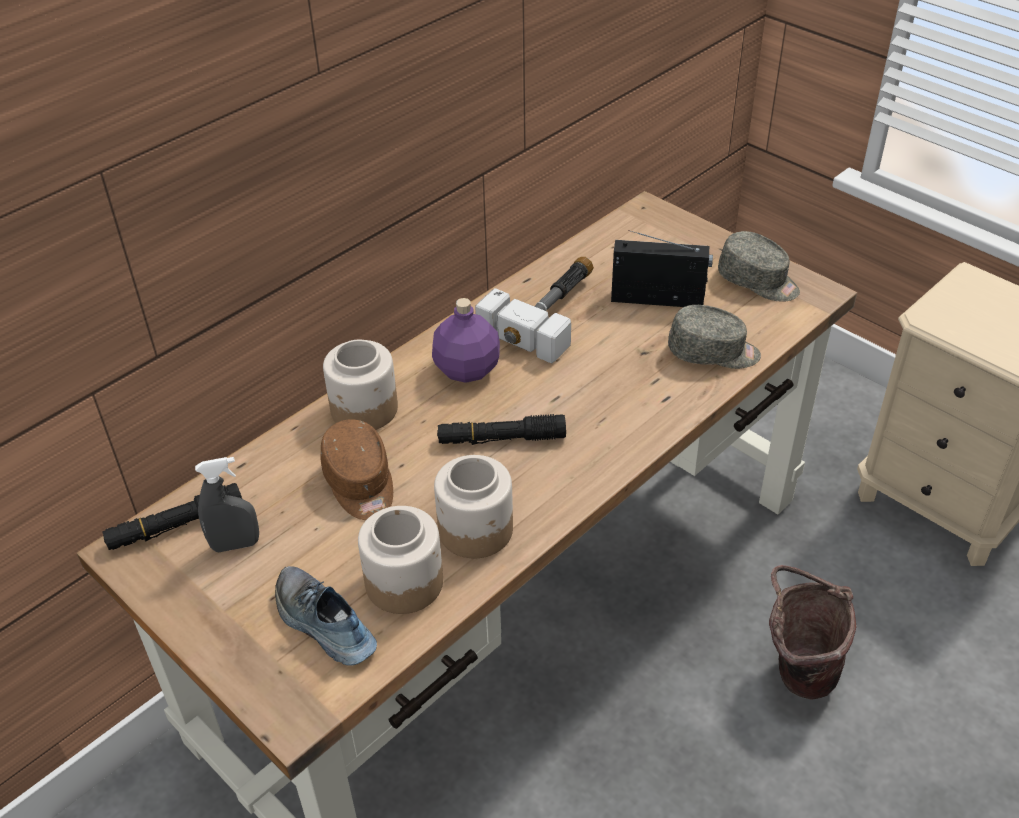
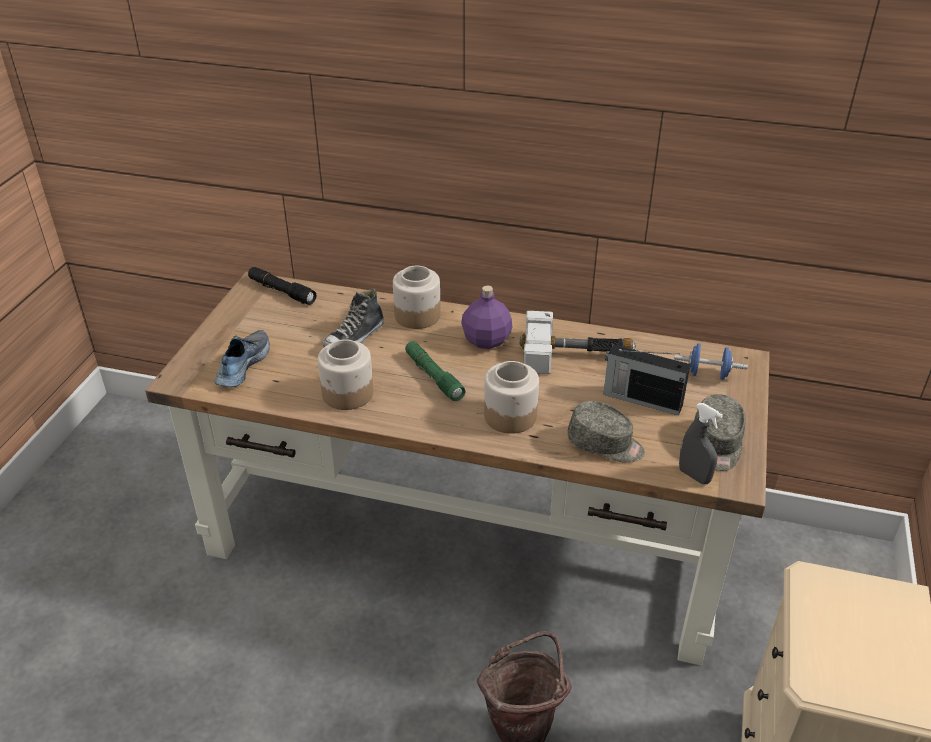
camera: 60 degrees right, 5 degrees down
grey spray bottle [195,457,259,552] -> grey spray bottle moved to [679,403,723,484]
brown cap [321,420,393,520] -> shoe [322,288,384,347]
jar [358,506,443,614] -> jar moved to [484,361,539,434]
black flashlight [437,414,566,445] -> green flashlight [405,341,465,401]
radio [611,230,713,307] -> radio turned 135 degrees clockwise [603,344,691,415]
grey cap [668,305,761,369] -> grey cap turned 45 degrees counterclockwise [568,401,645,463]
none -> blue dumbbell [674,343,748,380]

